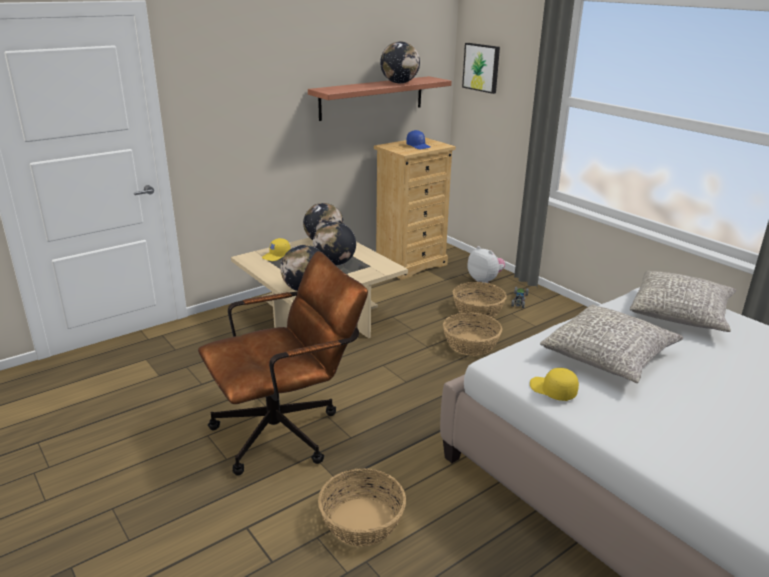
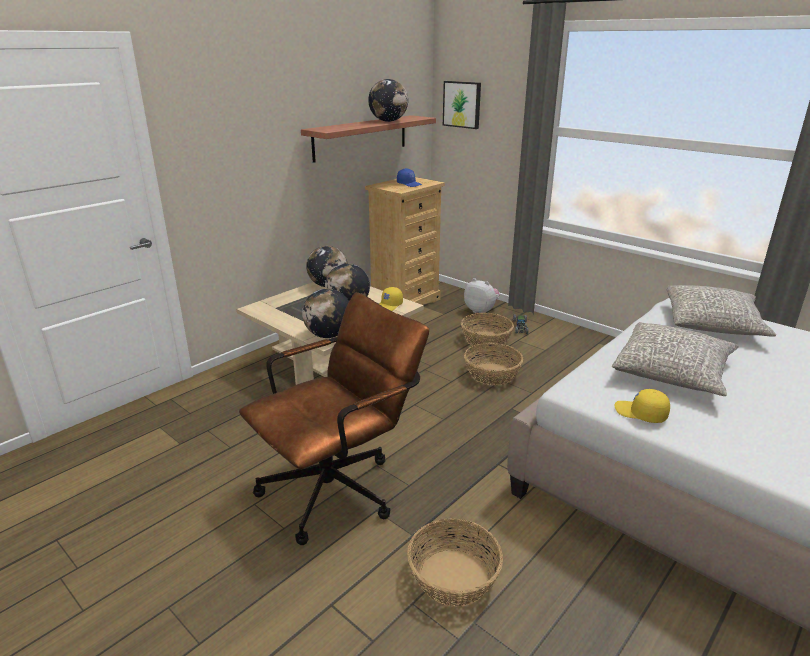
camera: 10 degrees left, 0 degrees up
yellow cap [262,238,291,261] -> yellow cap moved to [379,287,403,311]

